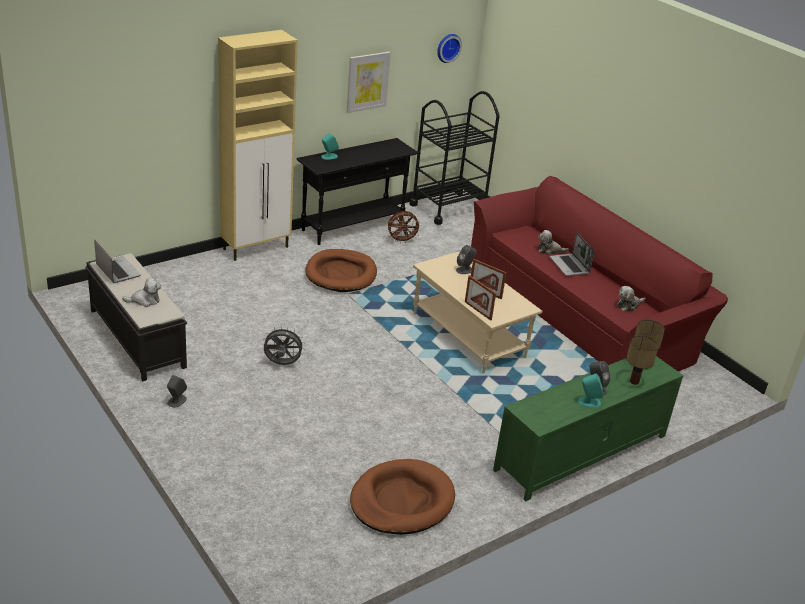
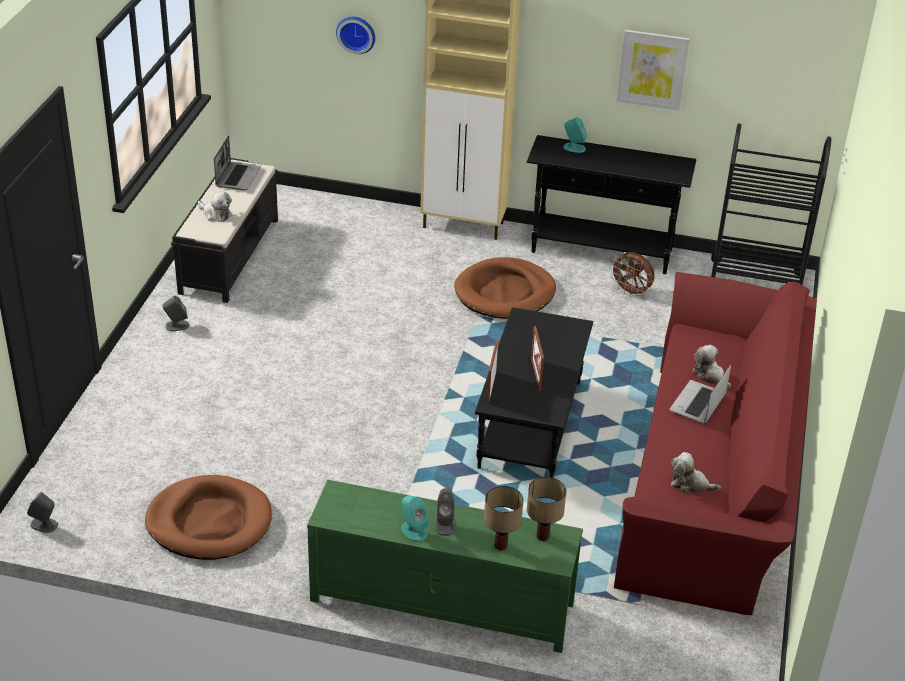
camera: 50 degrees right, 5 degrees up
grey fan [262,326,305,365] -> none
beige coffee table [413,251,542,374] -> black coffee table [475,307,593,478]
wall clock [437,34,462,63] -> wall clock moved to [336,17,375,54]
grey speaker [456,245,477,274] -> grey speaker moved to [27,492,58,533]

